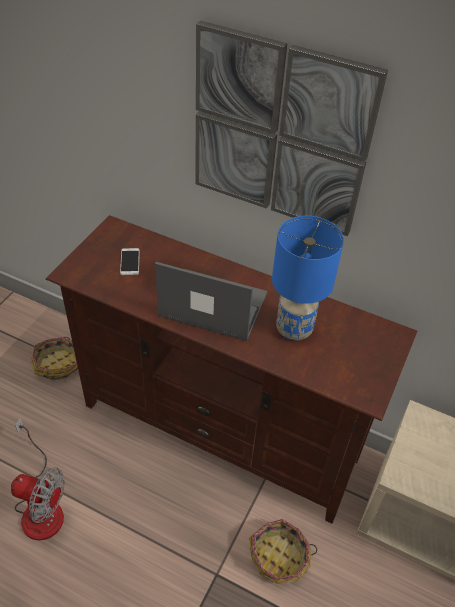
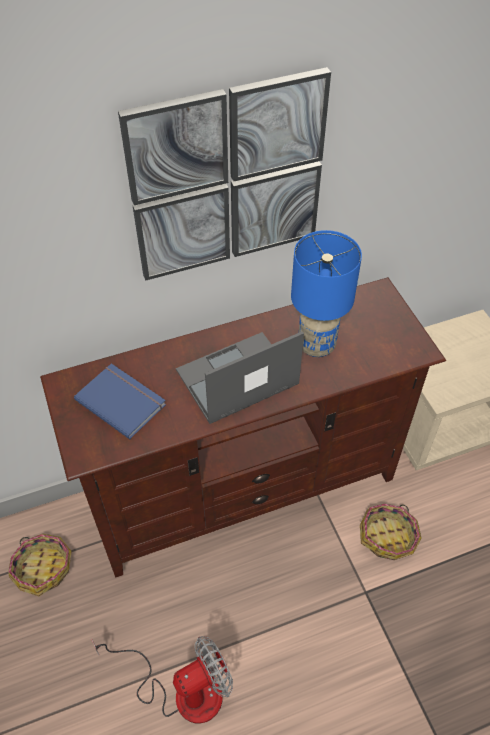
camera: 45 degrees left, 5 degrees up
phone [120,248,140,275] -> blue book [74,363,166,439]

